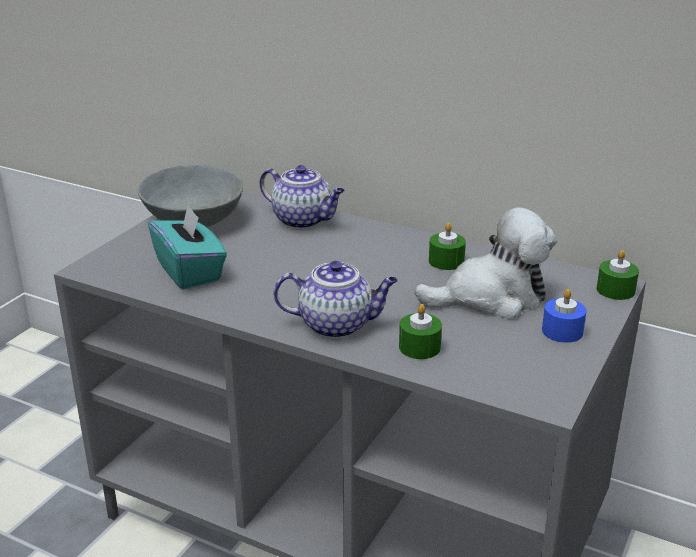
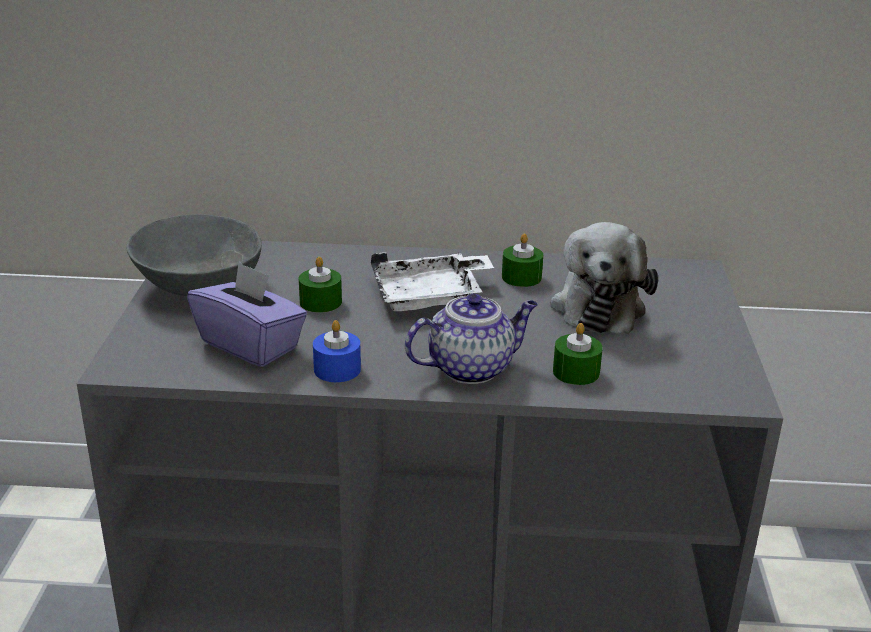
camera: 25 degrees left, 0 degrees up
turquoise tissue box [148,204,227,290] -> purple tissue box [187,262,307,367]
teapot [260,165,345,229] -> none
plush toy [414,207,557,319] -> plush toy turned 135 degrees clockwise [550,222,658,334]
blue candle [542,289,587,343] -> blue candle moved to [313,320,361,382]
green candle [597,250,639,300] -> green candle moved to [299,257,342,313]
none -> white tray [371,252,494,311]

